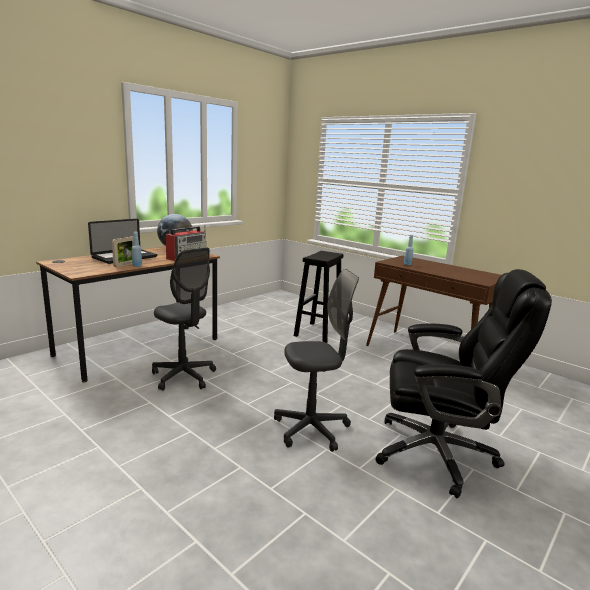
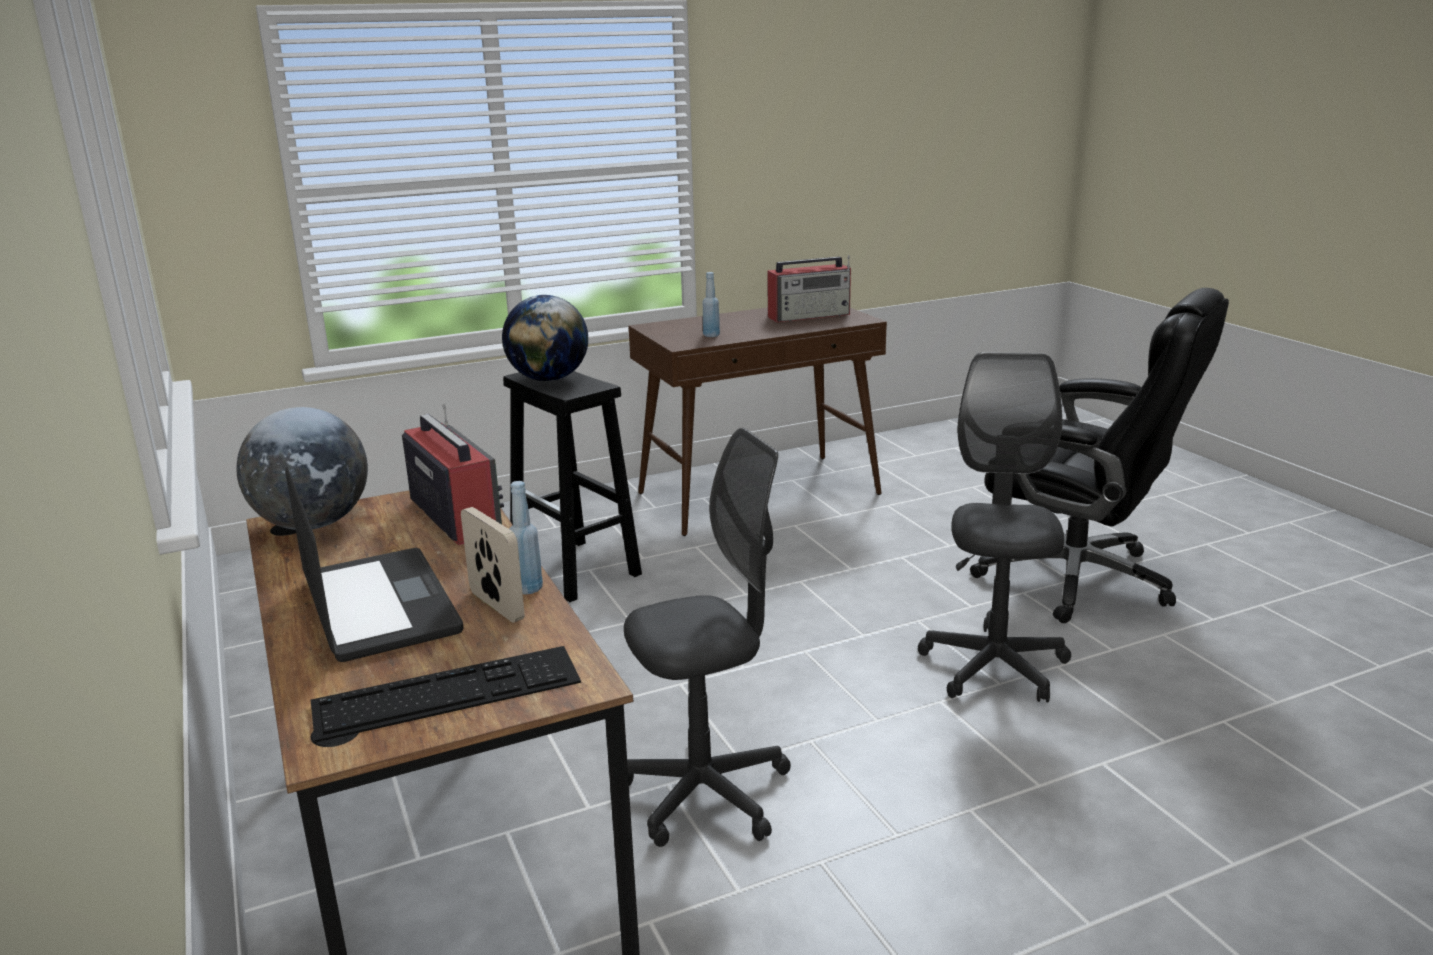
camera: 65 degrees left, 5 degrees up
black office chair [375,269,552,498] -> black office chair turned 90 degrees clockwise [970,288,1229,623]
none -> keyboard [311,646,581,742]
none -> globe [502,295,588,381]
none -> radio [767,255,851,322]

